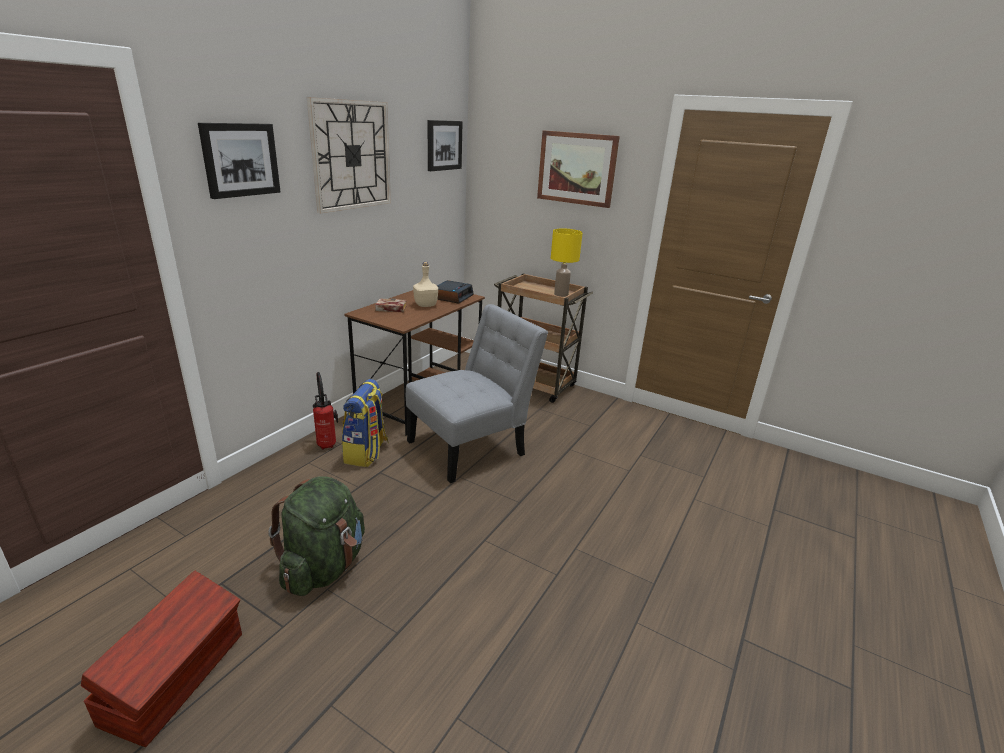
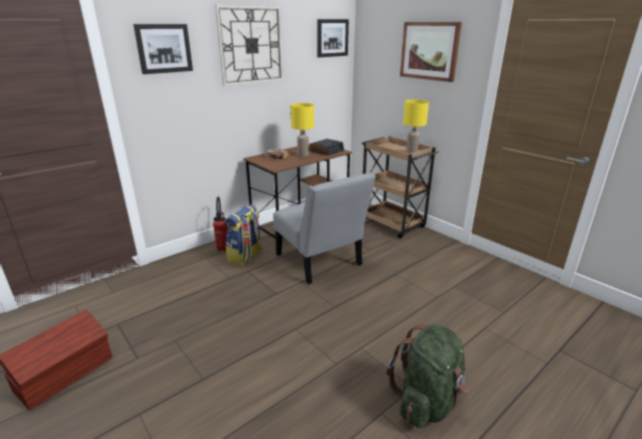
camera: 20 degrees right, 0 degrees up
green backpack [268,476,365,596] -> green backpack moved to [387,324,469,428]
grey chair [406,304,548,483] -> grey chair turned 75 degrees clockwise [273,172,376,284]
beige bottle [413,262,438,307] -> yellow table lamp [291,103,314,157]

